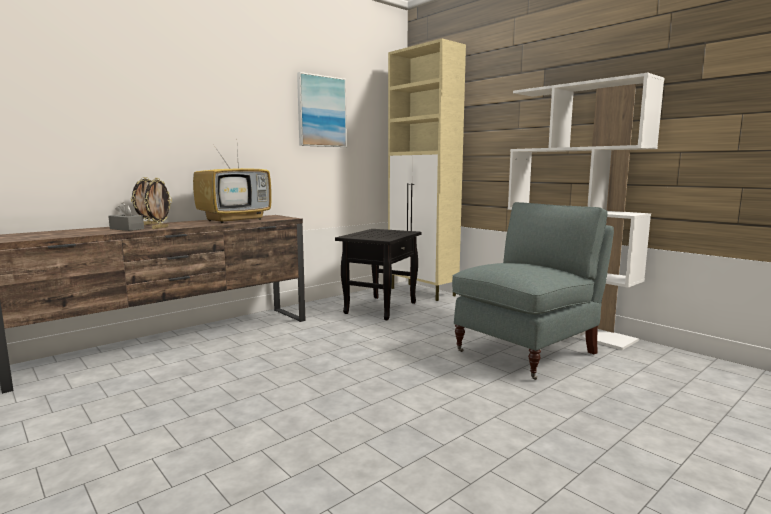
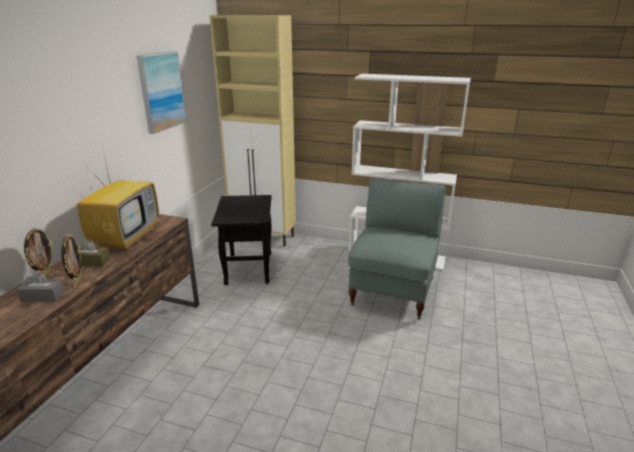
camera: 30 degrees left, 15 degrees up
none -> brown tissue box [78,240,110,267]

